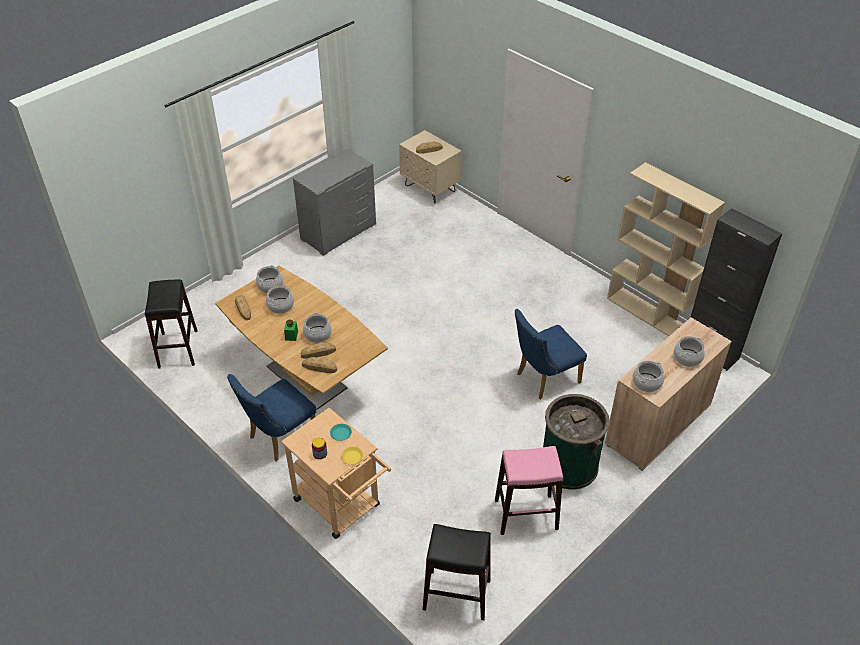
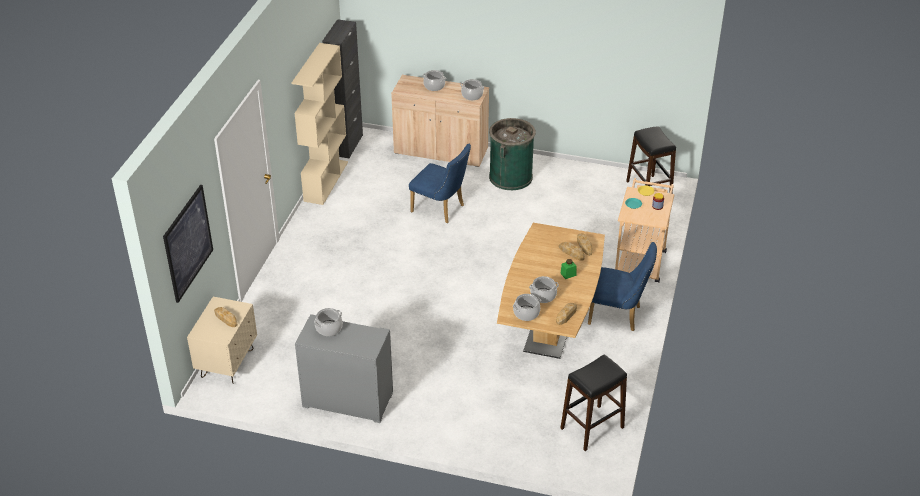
camera: 120 degrees left, 5 degrees down
cooking pot [303,313,332,343] -> cooking pot moved to [314,308,343,336]
pink stool [495,446,563,535] -> none
none -> picture [163,185,213,303]

